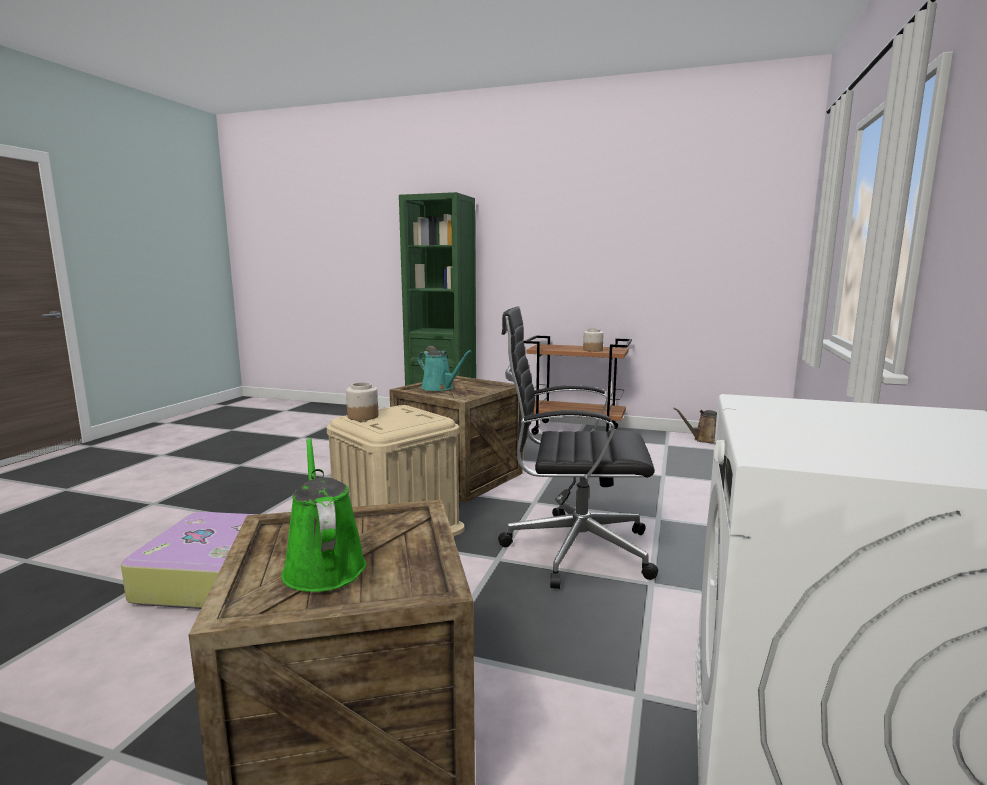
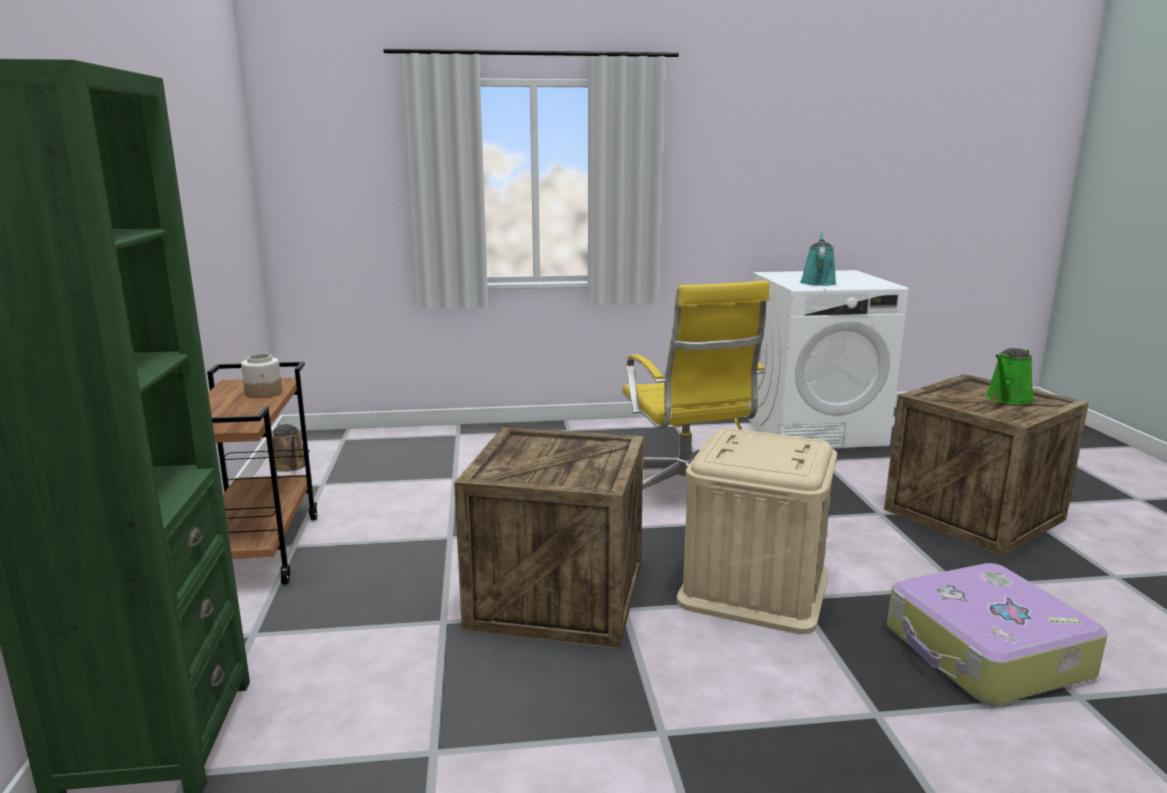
camera: 115 degrees left, 5 degrees up
jar [346,382,379,421] -> none
turquoise watering can [418,350,472,391] -> turquoise watering can moved to [800,232,837,286]
black office chair [498,306,658,589] -> yellow office chair [622,281,769,489]

